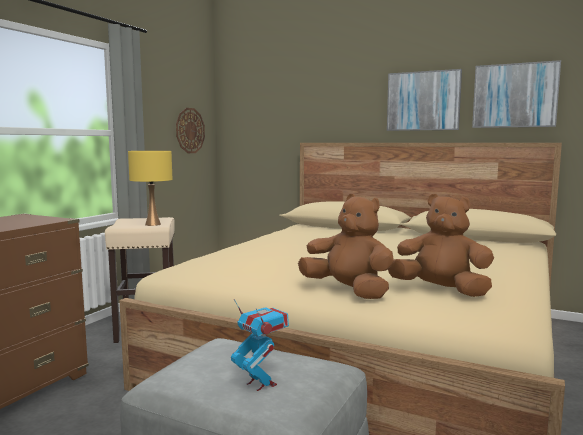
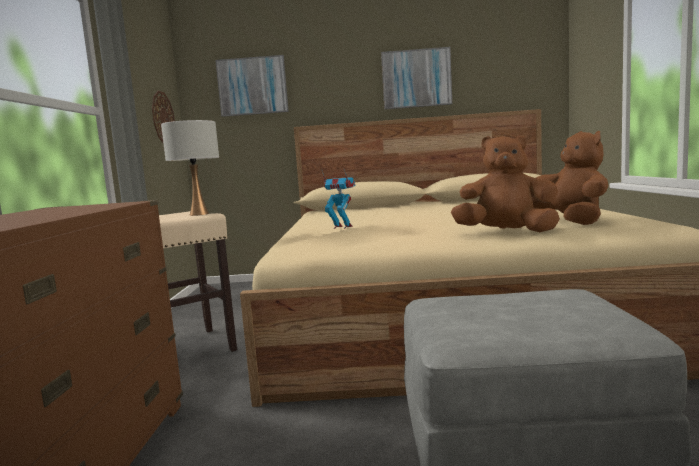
camera: 25 degrees left, 0 degrees up
yellow table lamp [128,151,172,226] -> white table lamp [161,120,219,216]
toy robot [231,299,289,391] -> toy robot moved to [321,169,355,229]
brown plush toy [388,194,494,297] -> brown plush toy turned 75 degrees clockwise [532,131,608,225]
picture [472,60,561,128] -> picture moved to [215,55,289,117]

